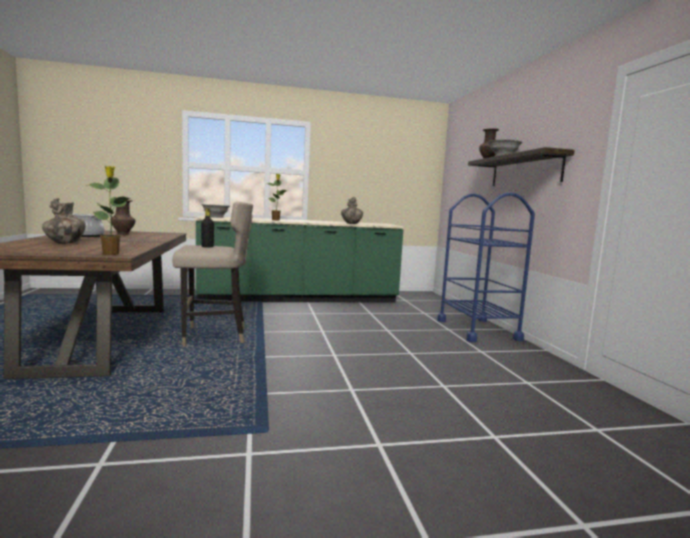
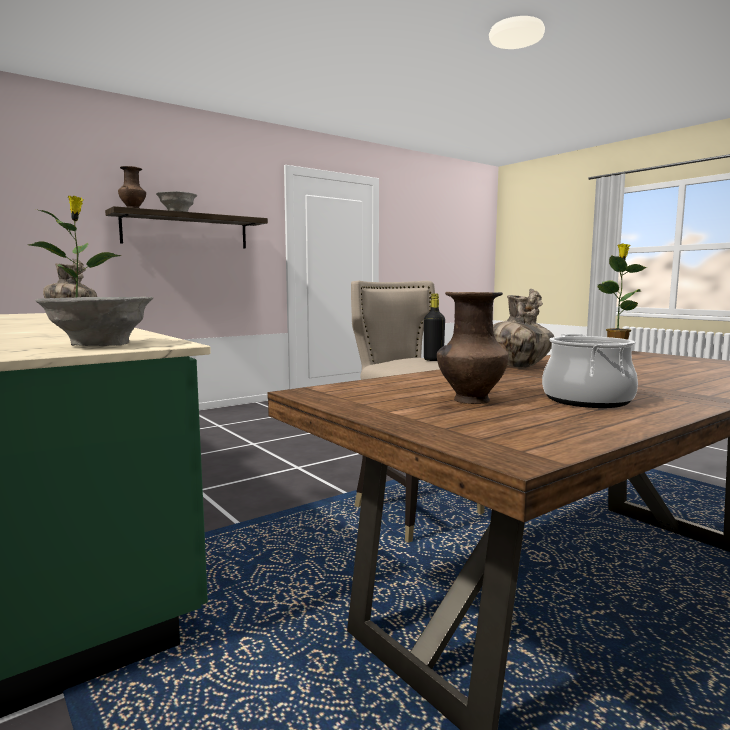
camera: 115 degrees left, 0 degrees up
vase [42,198,86,244] -> vase moved to [493,289,554,368]
blue cart [437,192,535,342] -> none

